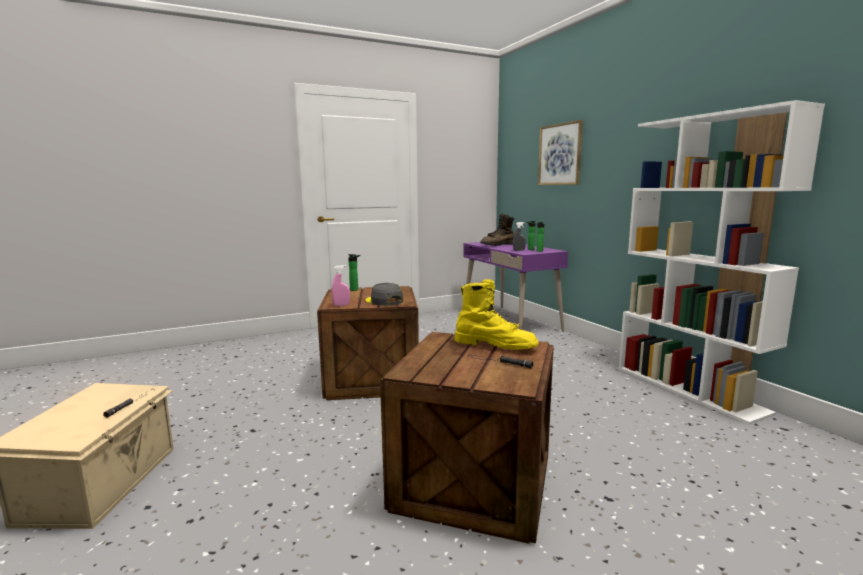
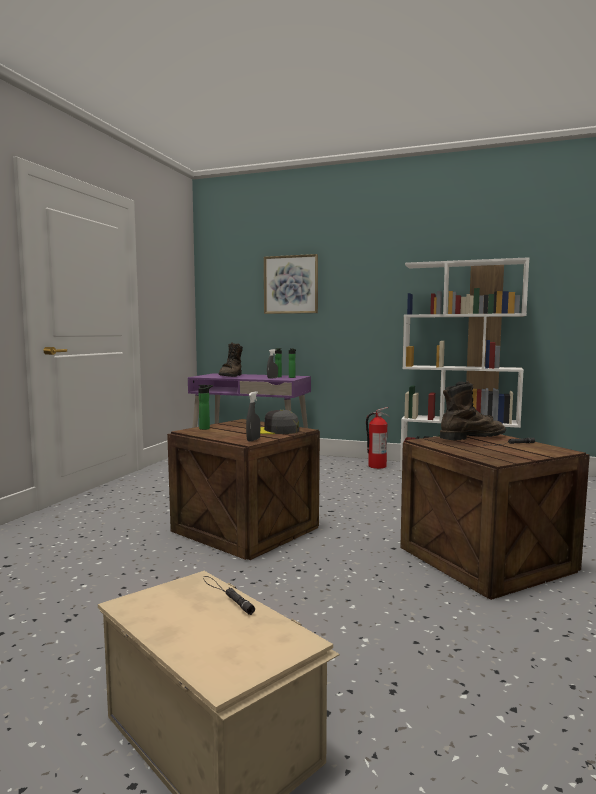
camera: 45 degrees left, 5 degrees down
pink spray bottle [332,265,350,306] -> grey spray bottle [246,391,260,442]
yellow boot [454,279,539,350] -> brown boot [440,381,506,440]
none -> fire extinguisher [366,407,390,469]

